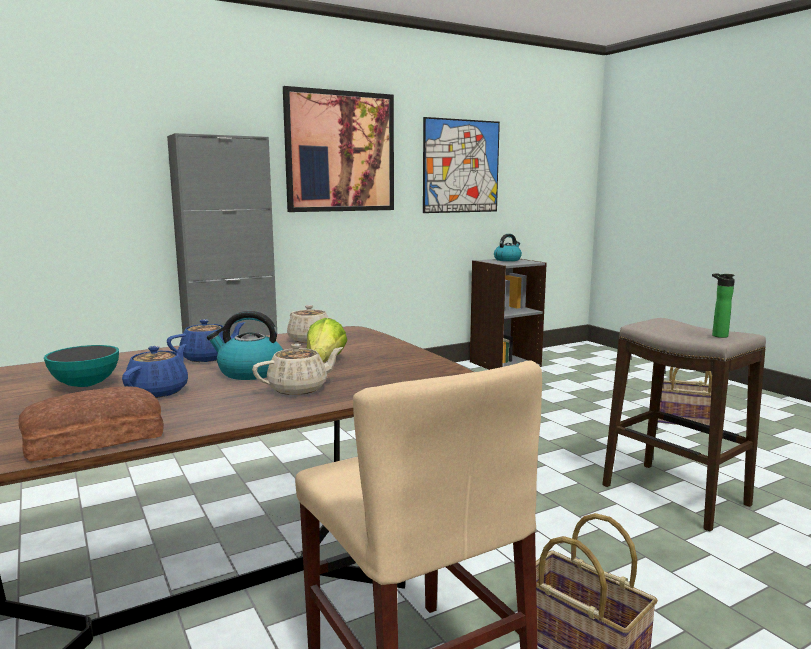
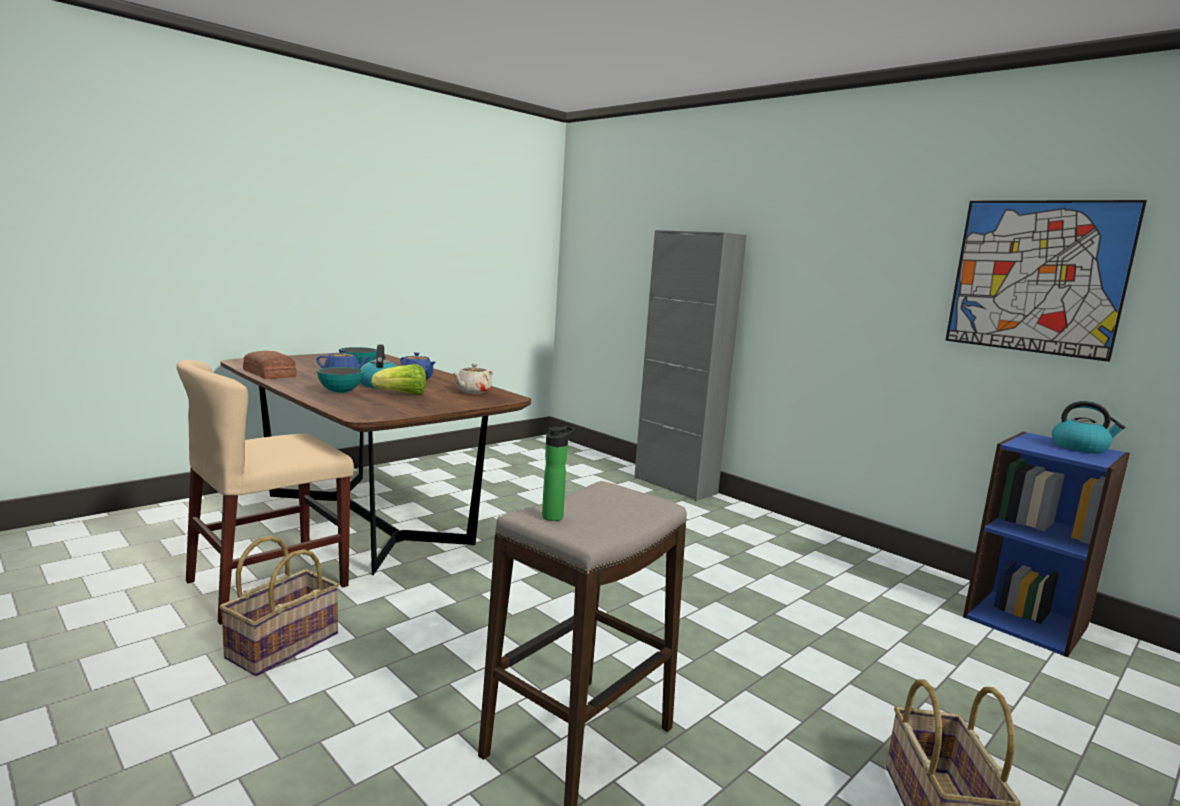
camera: 75 degrees right, 0 degrees up
beige teapot [252,343,343,395] -> bowl [317,367,363,393]
picture [283,86,394,212] -> none
grey bookcase [470,259,547,370] -> blue bookcase [963,432,1130,657]

